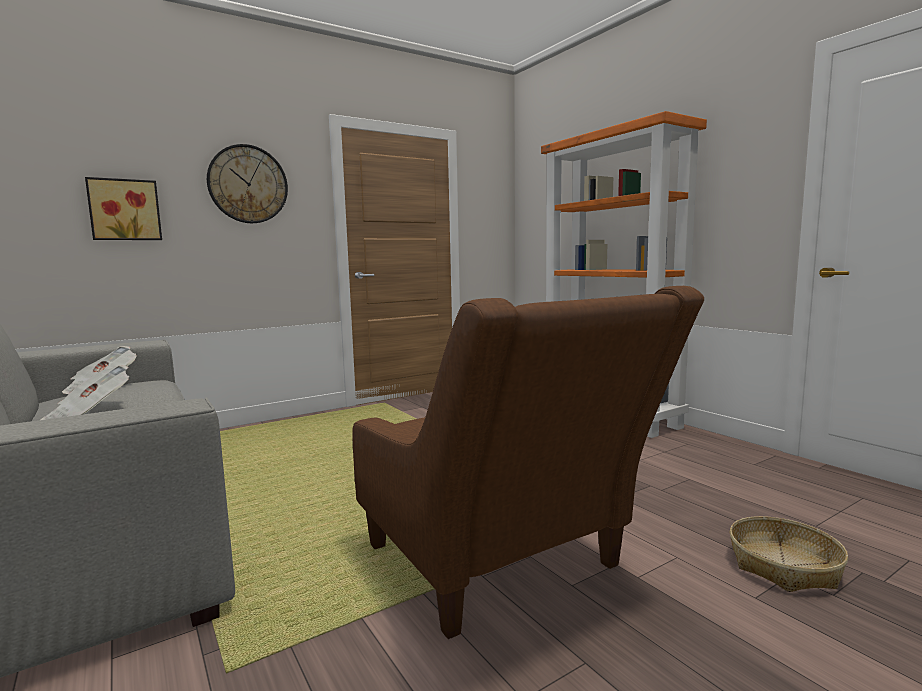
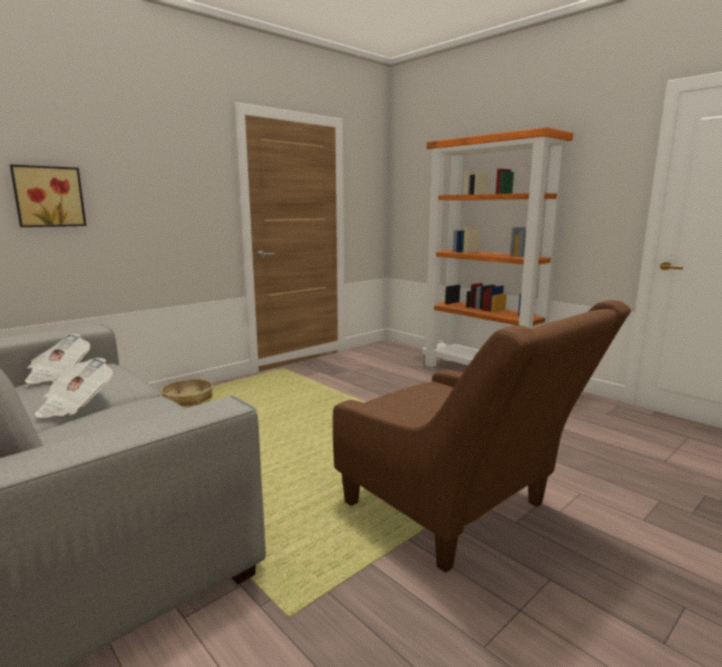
camera: 10 degrees left, 5 degrees up
wall clock [207,144,288,223] -> none
basket [730,516,848,592] -> basket moved to [161,379,213,406]

